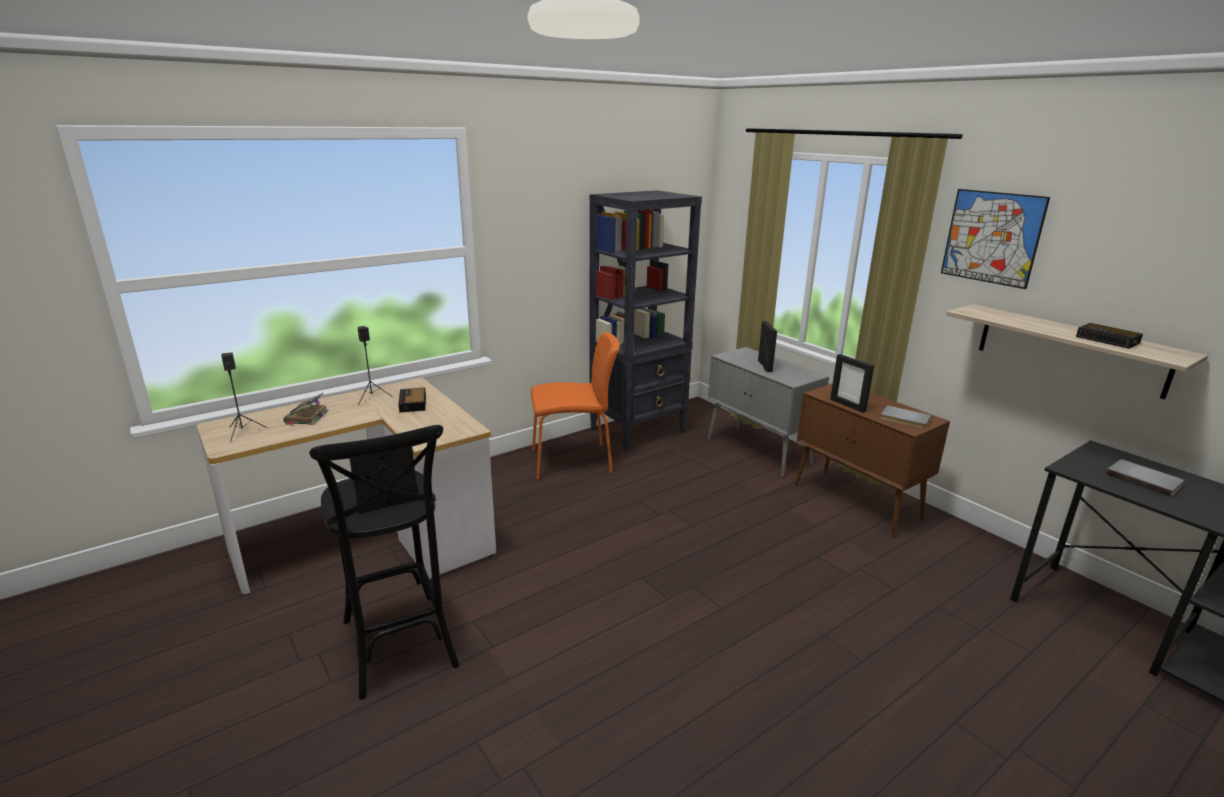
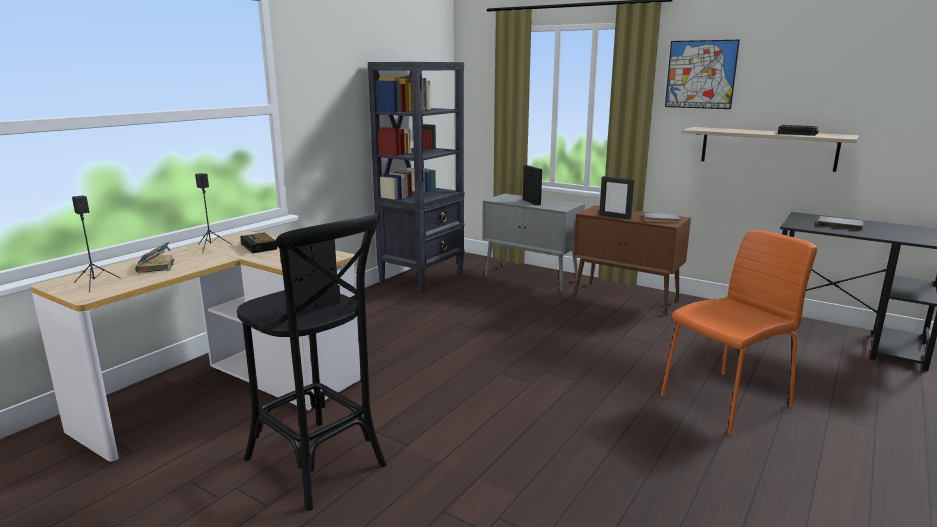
camera: 20 degrees left, 5 degrees down
orange chair [531,332,620,479] -> orange chair moved to [660,230,818,435]

